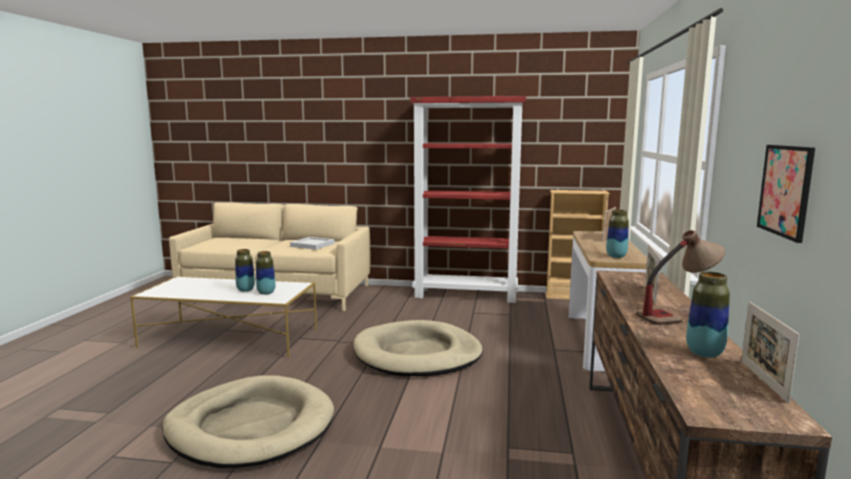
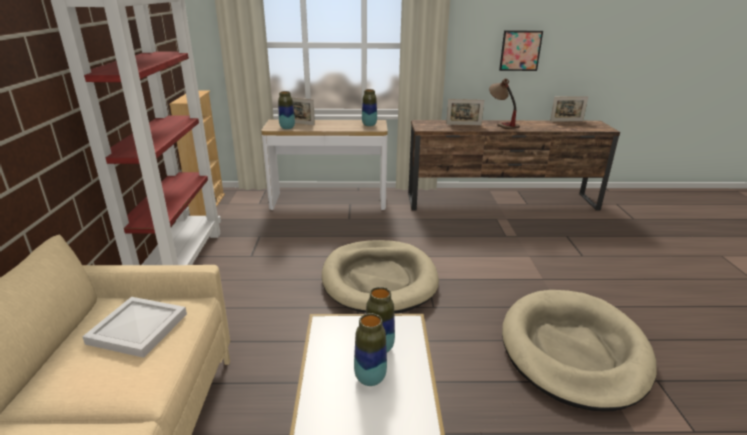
camera: 100 degrees left, 15 degrees up
vase [686,272,730,358] -> vase moved to [278,91,295,129]

